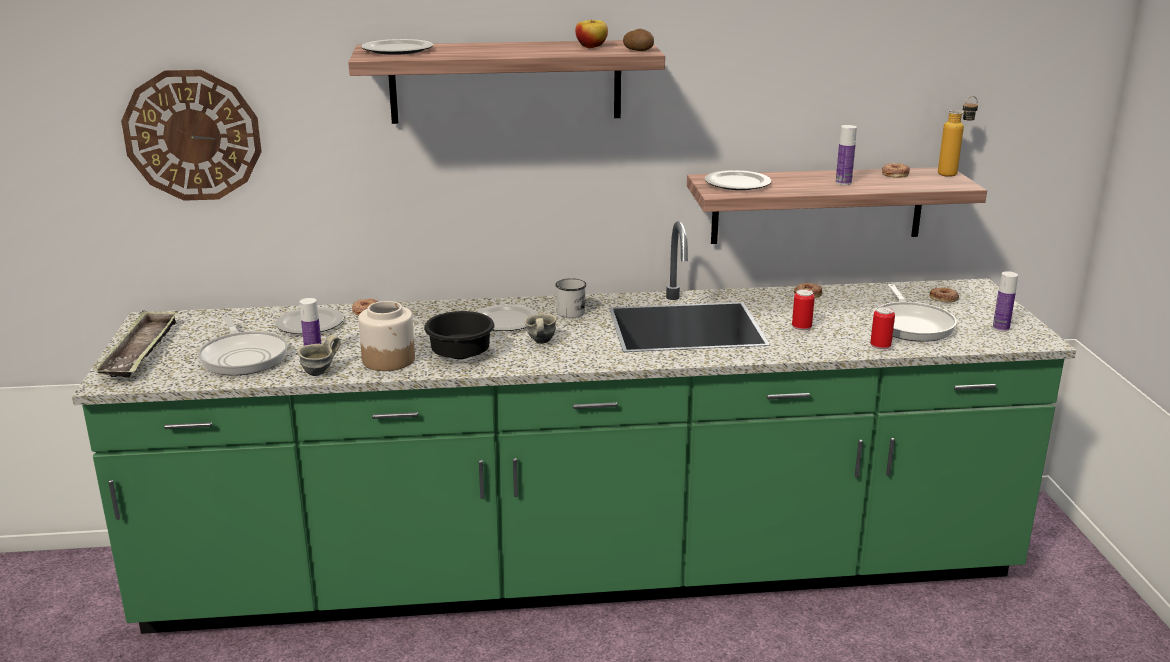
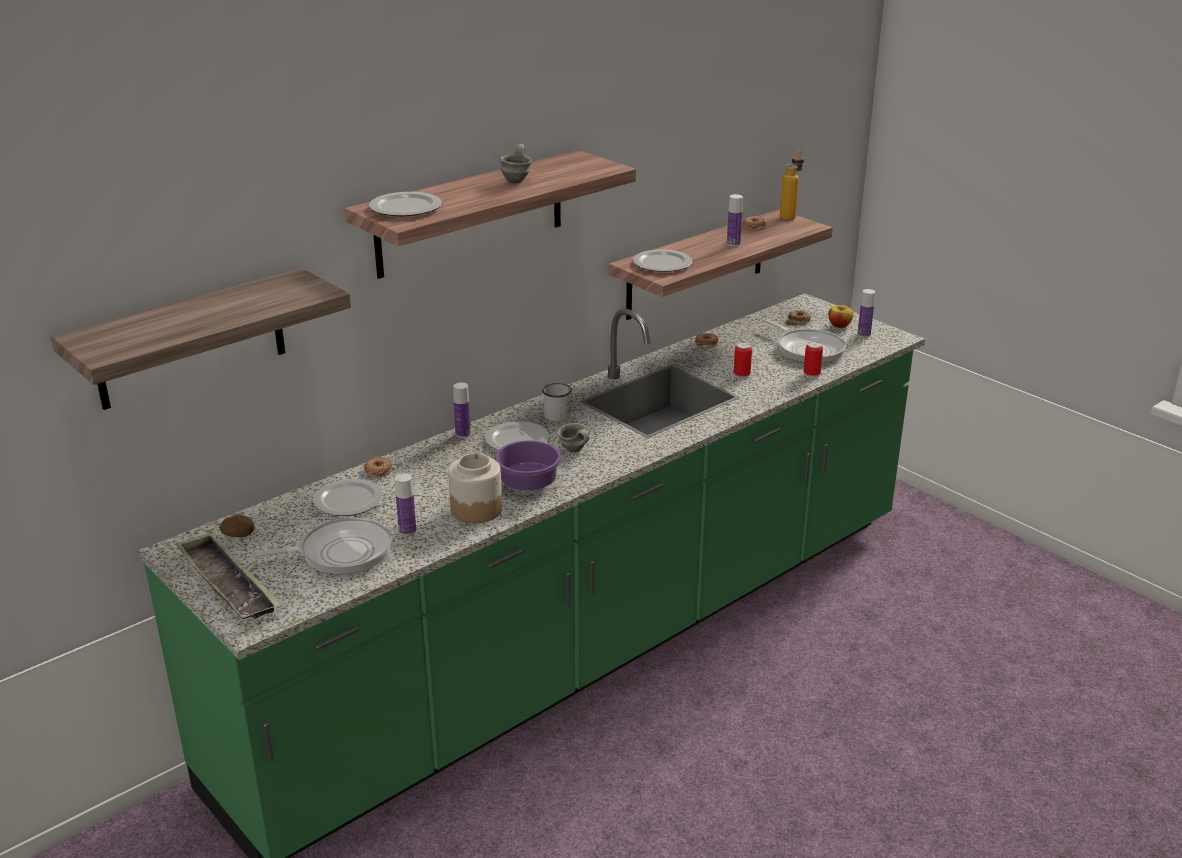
camera: 35 degrees left, 5 degrees up
wall clock [121,70,262,201] -> shelf [51,268,351,410]
frying pan [198,315,288,376] -> frying pan turned 45 degrees counterclockwise [250,518,392,574]
grey mug [298,335,341,376] -> grey mug moved to [500,144,532,183]
black bowl [424,311,495,359] -> purple bowl [494,440,561,490]
apple [575,19,608,48] -> apple moved to [828,305,853,328]
potato [623,29,654,51] -> potato moved to [220,515,255,538]
none -> bottle [453,382,471,438]

